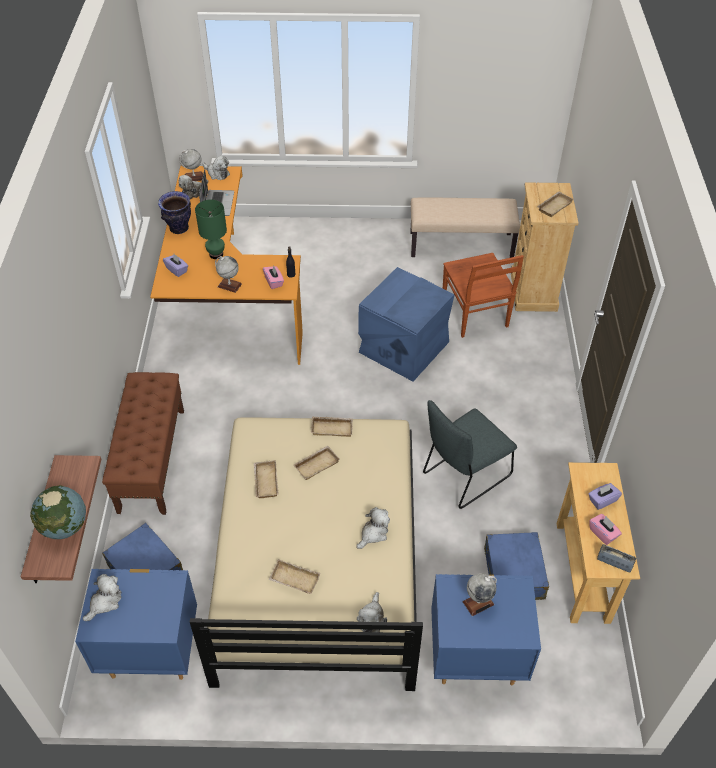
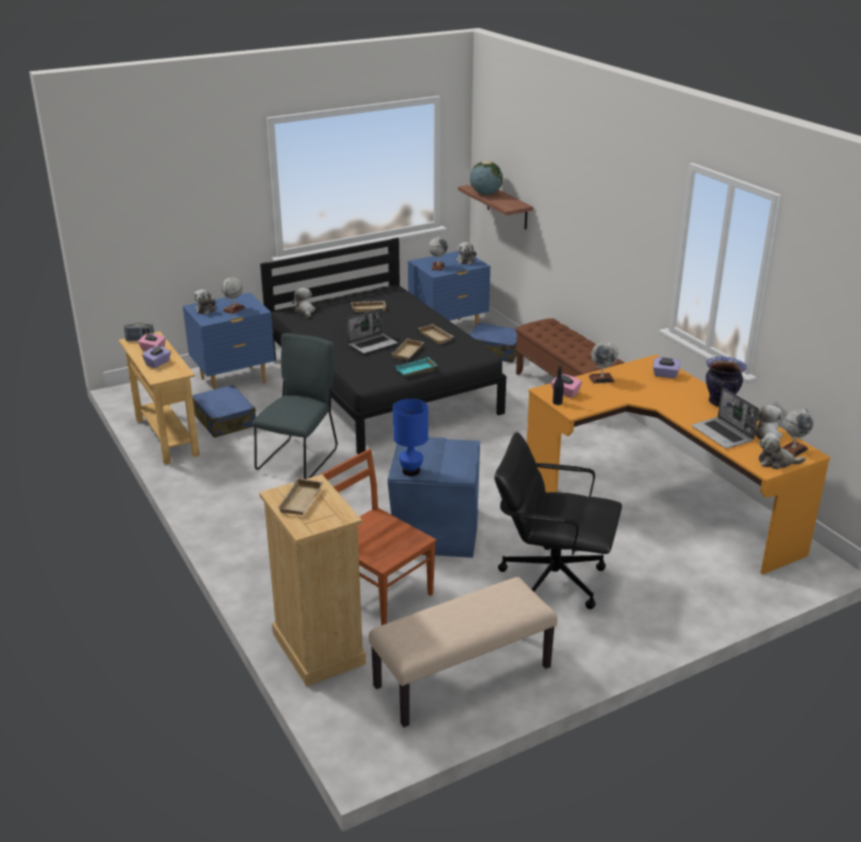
camera: 150 degrees right, 20 degrees down
beige bed [190,417,423,691] -> black bed [260,238,506,454]
green table lamp [195,200,227,259] -> none
beige tray [311,417,353,437] -> turquoise tray [396,357,437,376]
plush toy [356,507,390,549] -> plush toy moved to [194,289,216,314]
none -> laptop [347,308,398,354]
none -> blue table lamp [393,399,428,476]
none -> globe [429,235,448,271]
none -> black office chair [494,432,622,609]

